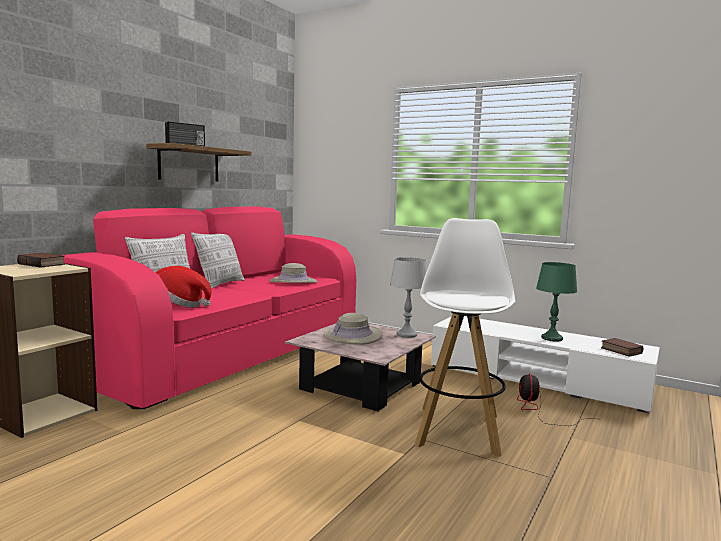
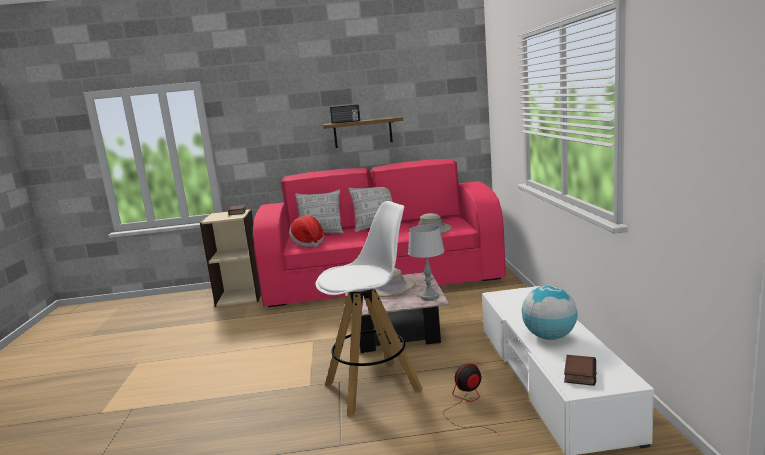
camera: 55 degrees right, 5 degrees up
green table lamp [536,262,577,341] -> globe [522,286,577,340]

